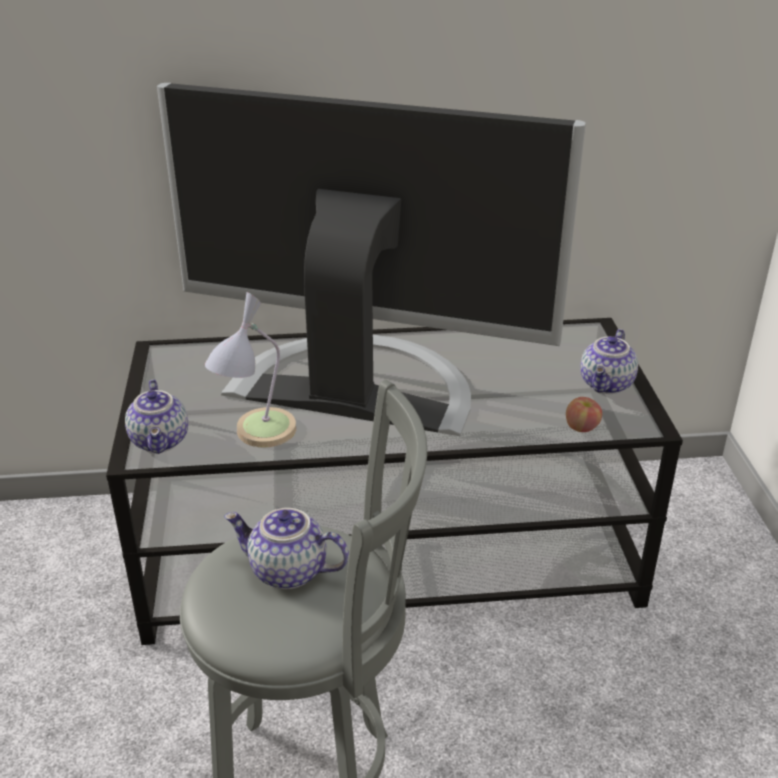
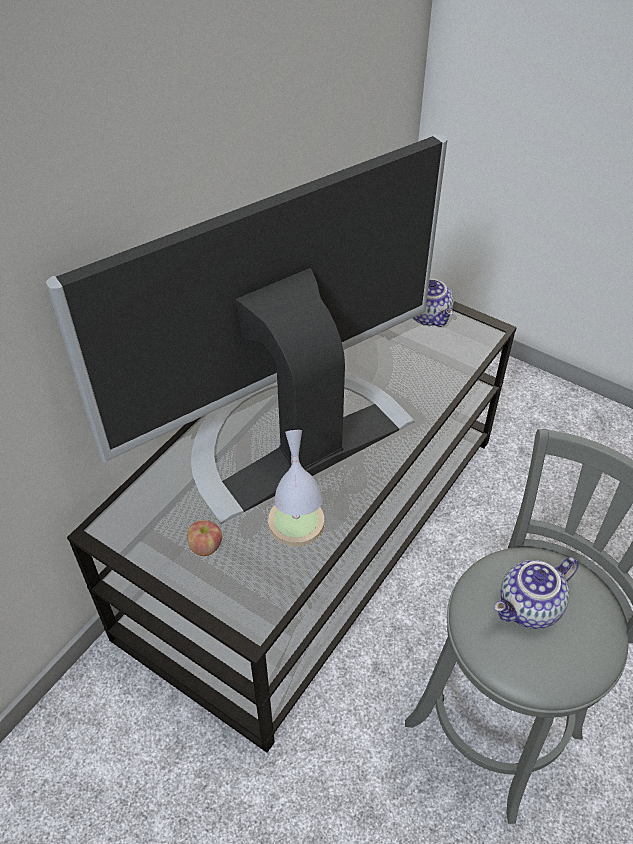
camera: 50 degrees left, 15 degrees up
teapot [125,379,188,454] -> none
apple [566,397,602,432] -> apple moved to [187,520,222,556]

